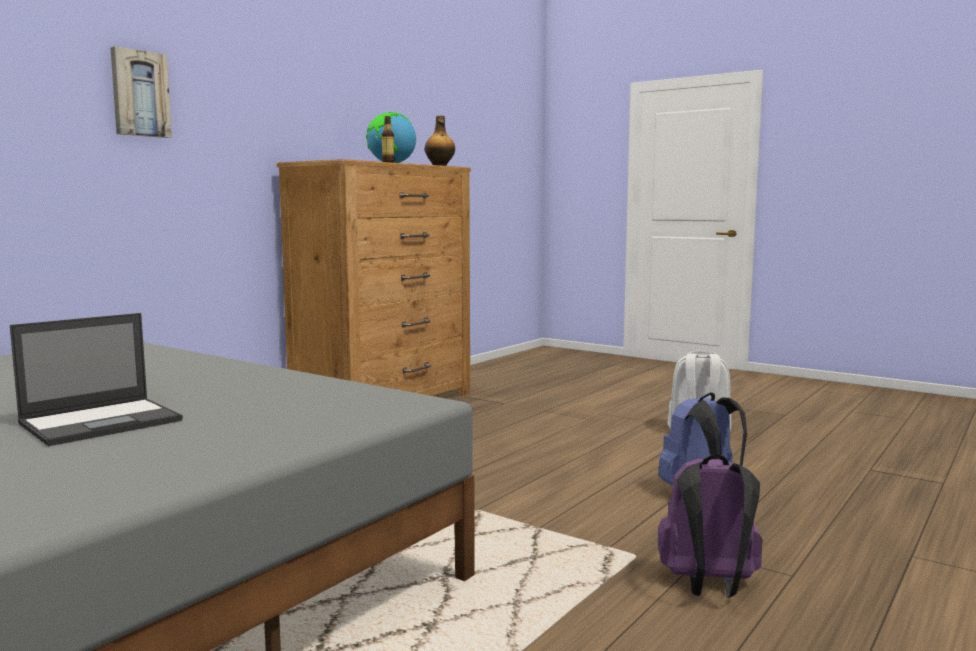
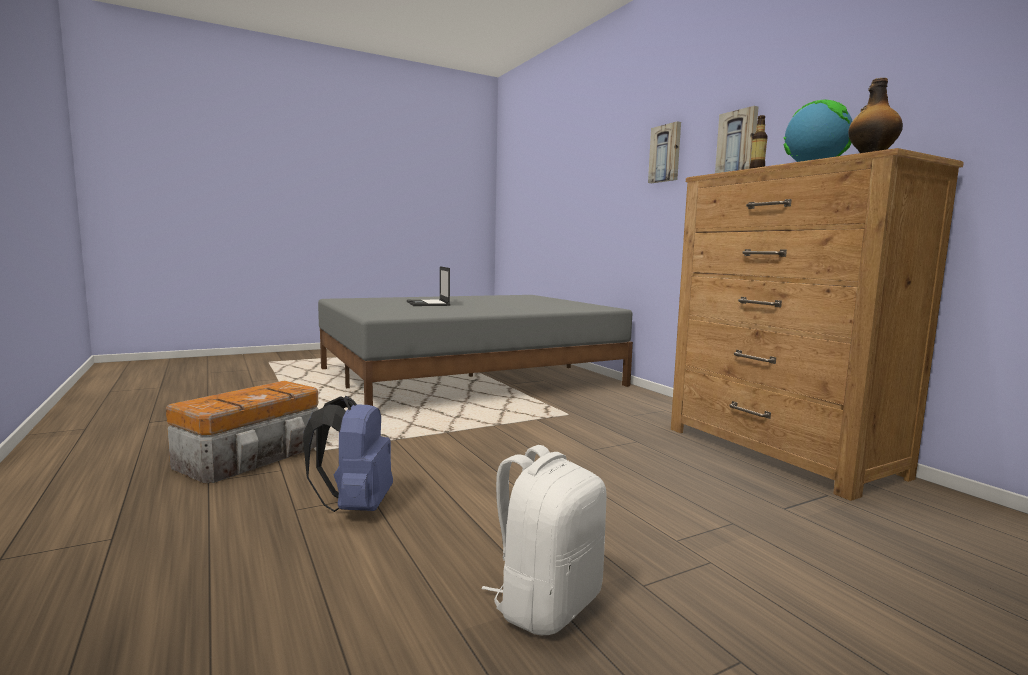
camera: 115 degrees right, 0 degrees up
purple backpack [658,454,763,598] -> storage box [166,381,319,483]
none -> picture [715,106,758,173]

